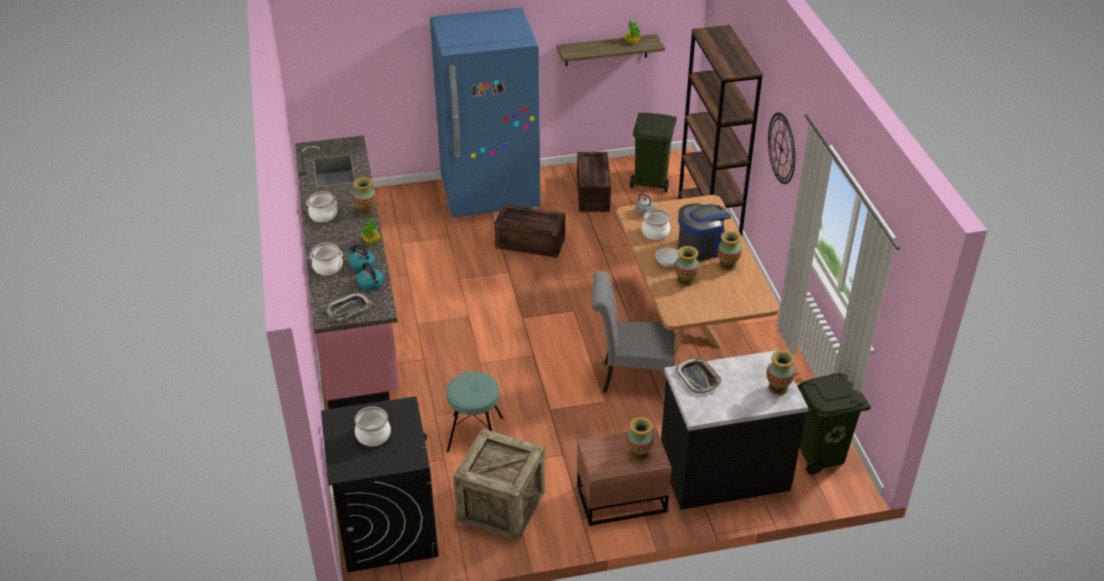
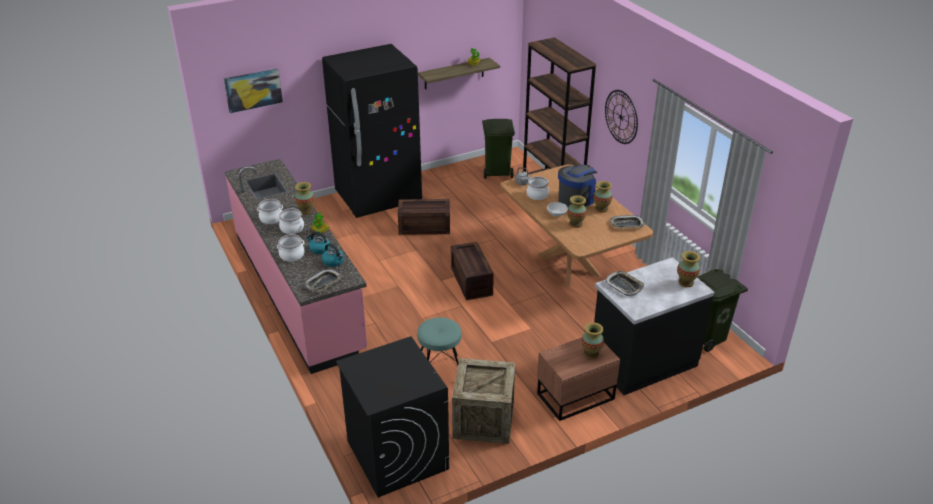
camera: 15 degrees left, 5 degrees down
cooking pot [355,406,391,446] -> cooking pot moved to [279,208,304,234]
blue fridge [430,8,540,218] -> black fridge [322,44,422,218]
crate [577,152,611,212] -> crate moved to [451,242,494,300]
grey chair [592,271,674,393] -> none
none -> picture [224,68,283,113]
none -> tray [610,215,645,228]

